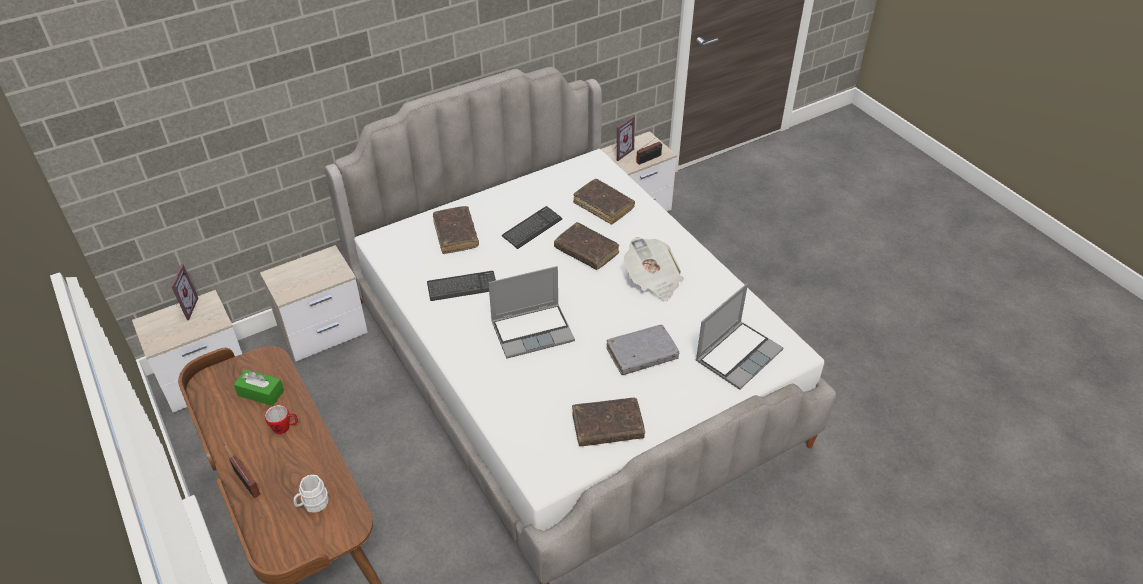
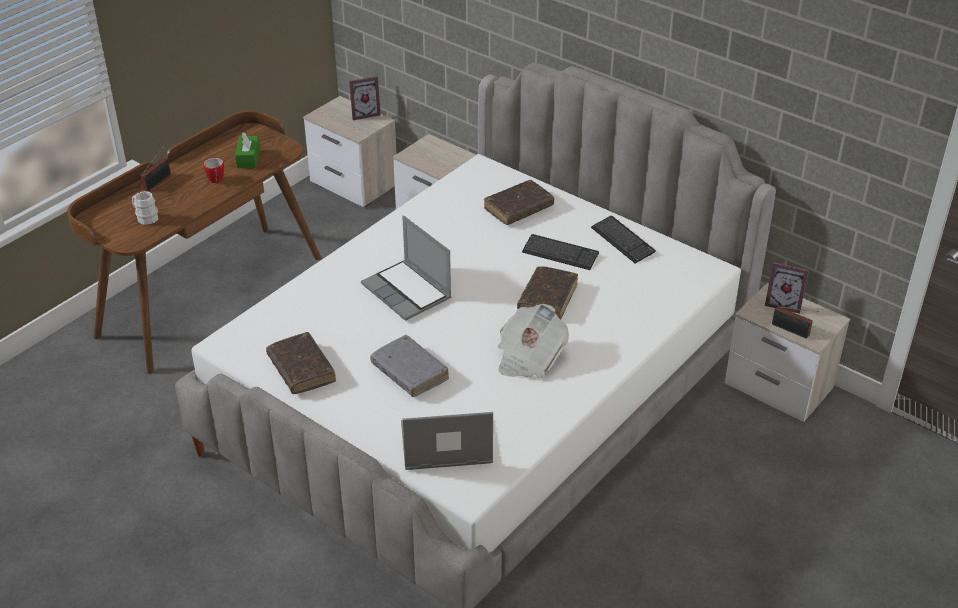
camera: 70 degrees right, 5 degrees down
keyboard [427,271,496,301] -> keyboard moved to [591,216,656,264]
brown book [573,179,635,225] -> none
laptop [696,284,783,390] -> laptop turned 150 degrees clockwise [401,412,493,470]

